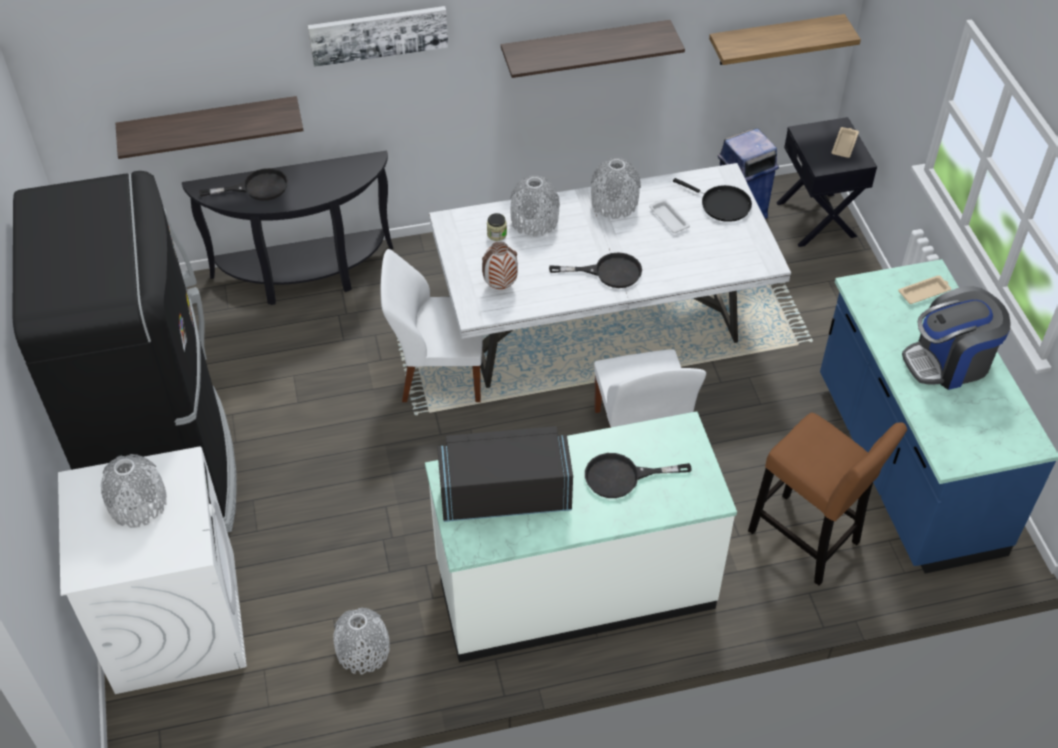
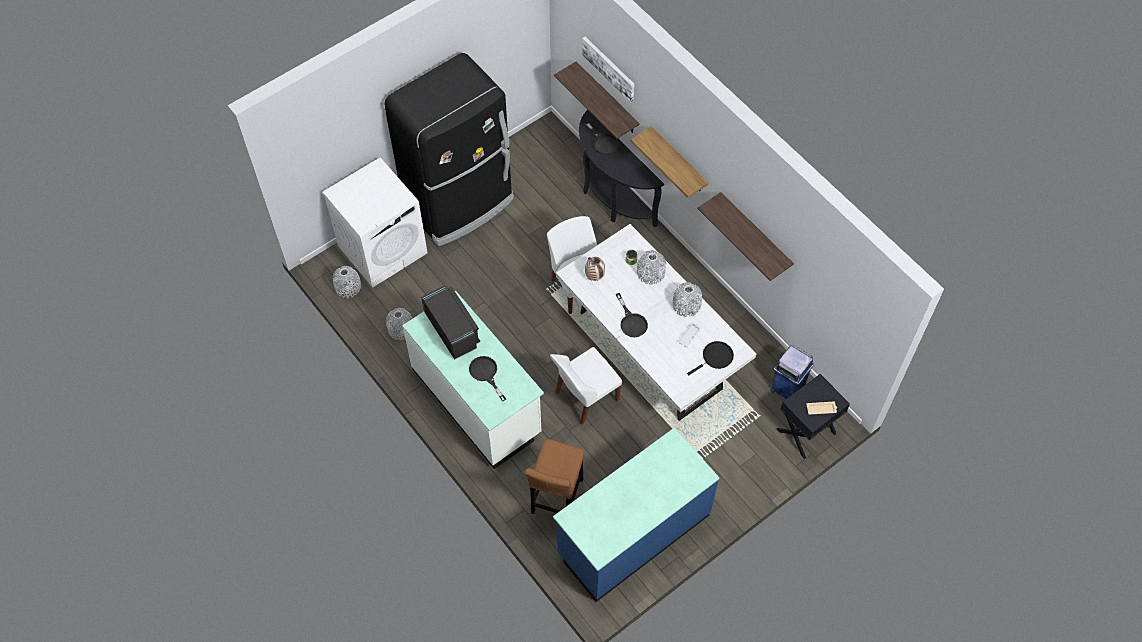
camera: 65 degrees right, 10 degrees up
grey vase [101,454,167,528] -> grey vase moved to [332,266,361,298]
picture [308,6,448,67] -> picture moved to [582,37,634,102]
black frying pan [673,178,752,222] -> black frying pan turned 135 degrees counterclockwise [687,341,734,375]
shelf [709,14,861,65] -> shelf moved to [631,127,709,198]
beige tray [898,275,951,304] -> none
coffee machine [902,286,1011,390] -> none

